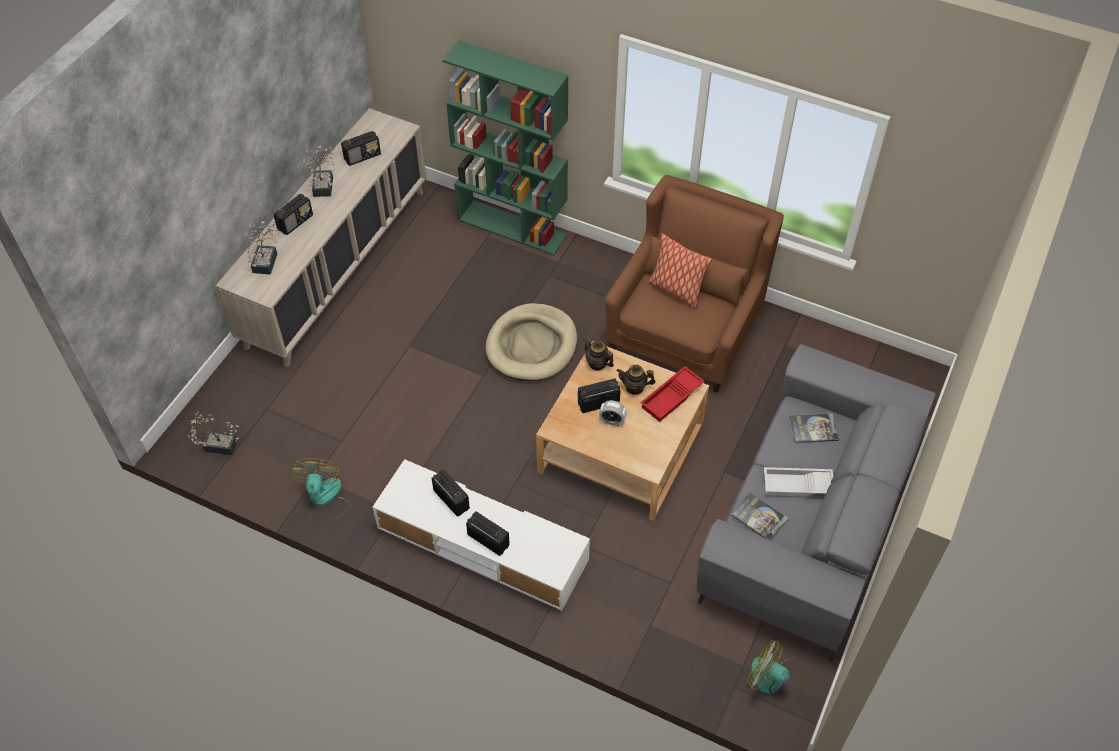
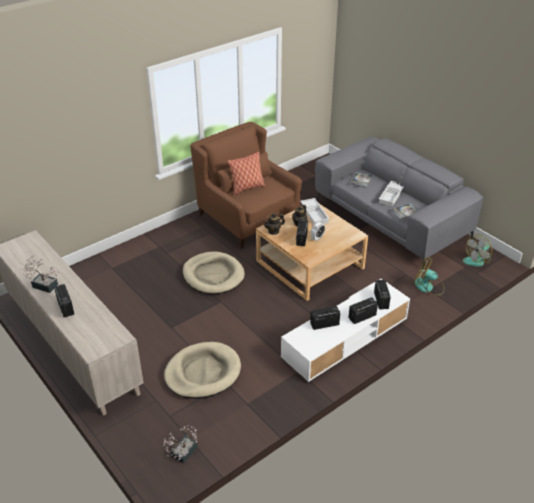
camera: 65 degrees left, 15 degrees down
potted plant [246,221,278,275] -> none
fan [290,459,352,522] -> fan moved to [414,258,444,295]
radio [341,131,381,166] -> radio moved to [374,280,391,310]
green bookcase [442,40,568,255] -> none
red tray [640,366,705,422] -> white tray [300,198,329,224]
none -> beige dog bed [164,342,241,399]

